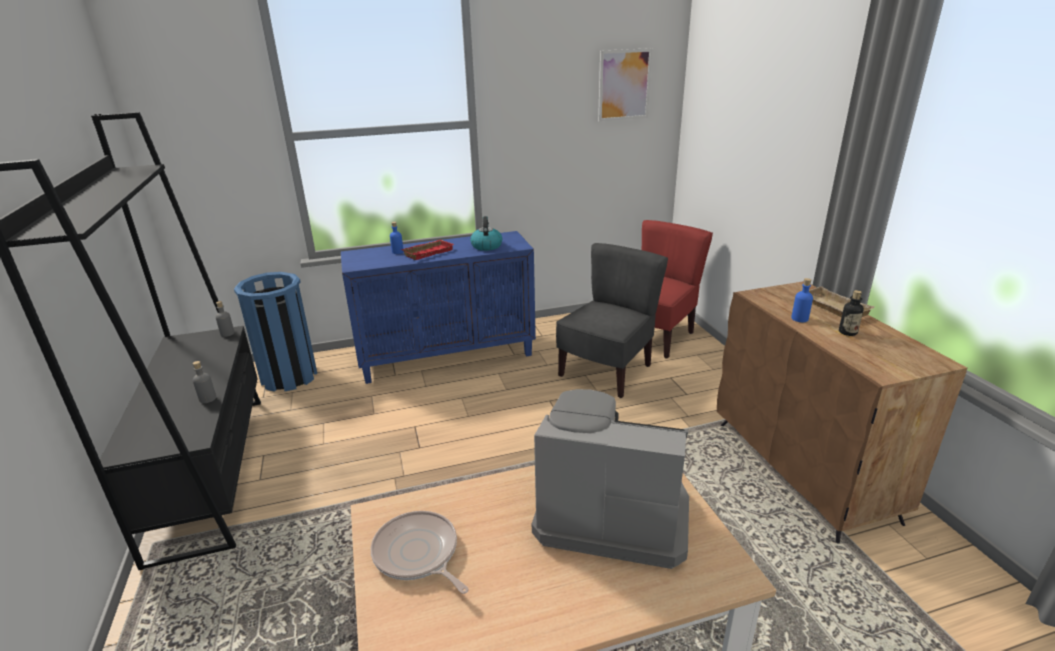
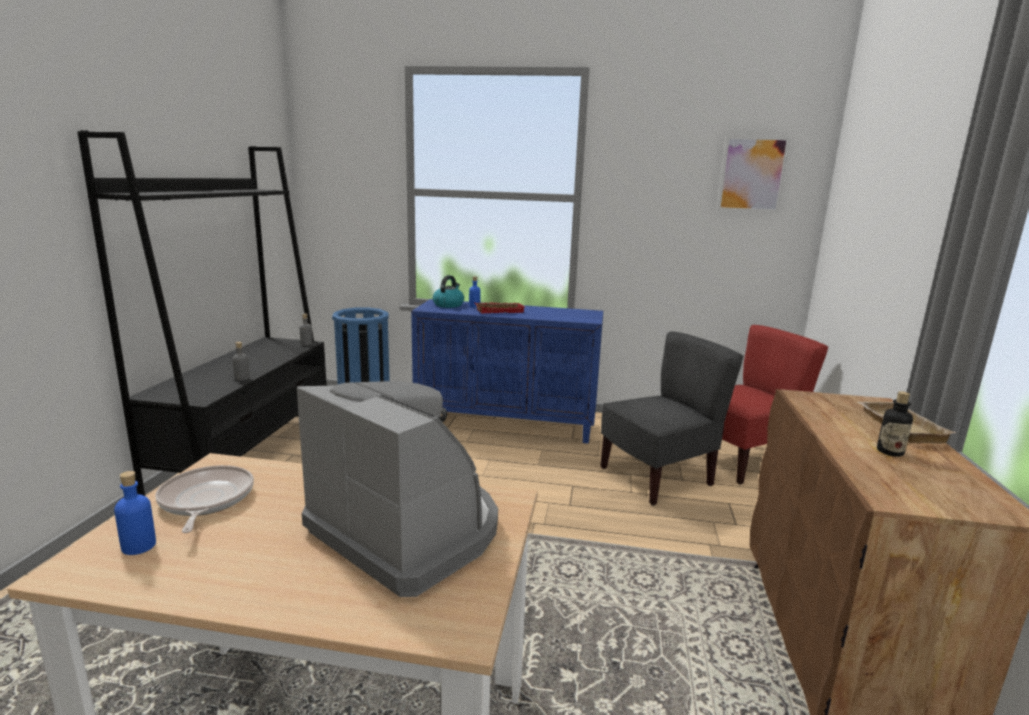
camera: 25 degrees right, 10 degrees down
kettle [470,216,502,251] -> kettle moved to [433,275,464,308]
blue bottle [791,278,813,322] -> blue bottle moved to [114,471,156,555]

